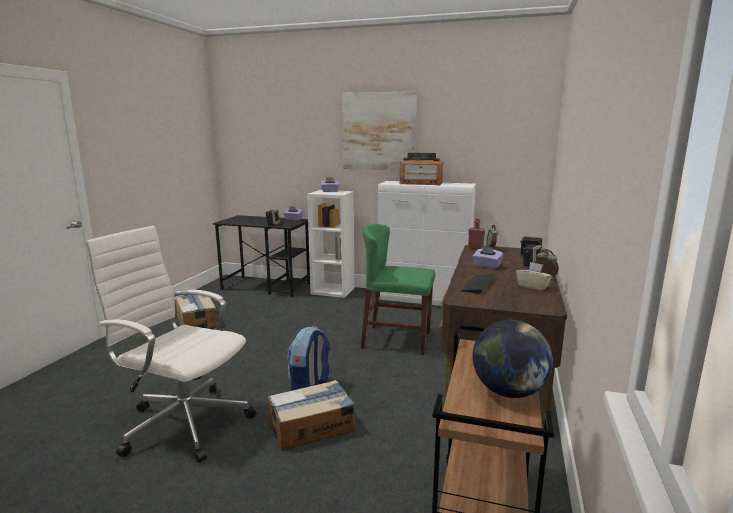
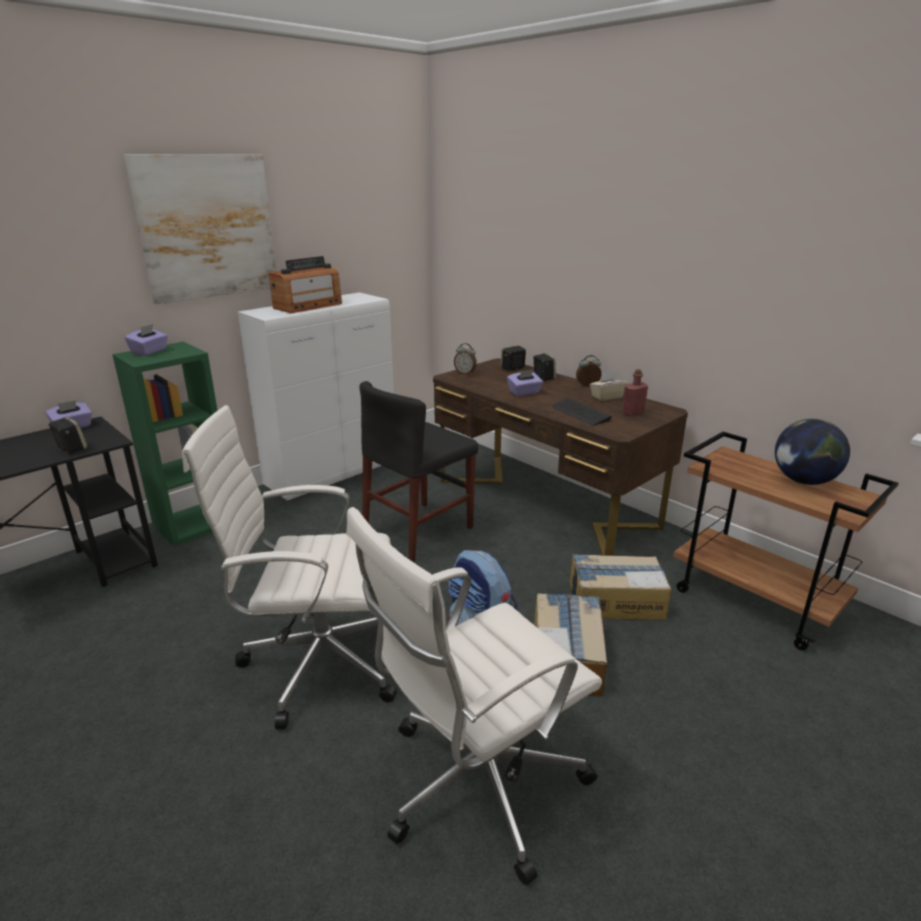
camera: 60 degrees left, 10 degrees up
cardboard box [176,295,217,328] -> cardboard box moved to [570,554,672,620]
white bookcase [307,190,354,298] -> green bookcase [112,342,218,546]
green chair [361,224,435,355] -> black chair [360,381,478,562]
red bottle [468,218,485,249] -> red bottle moved to [622,369,648,416]
none -> white office chair [182,405,397,729]

